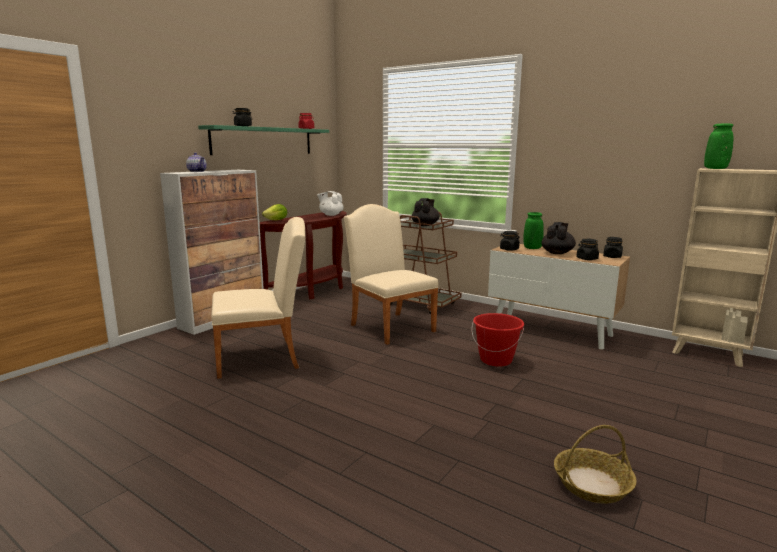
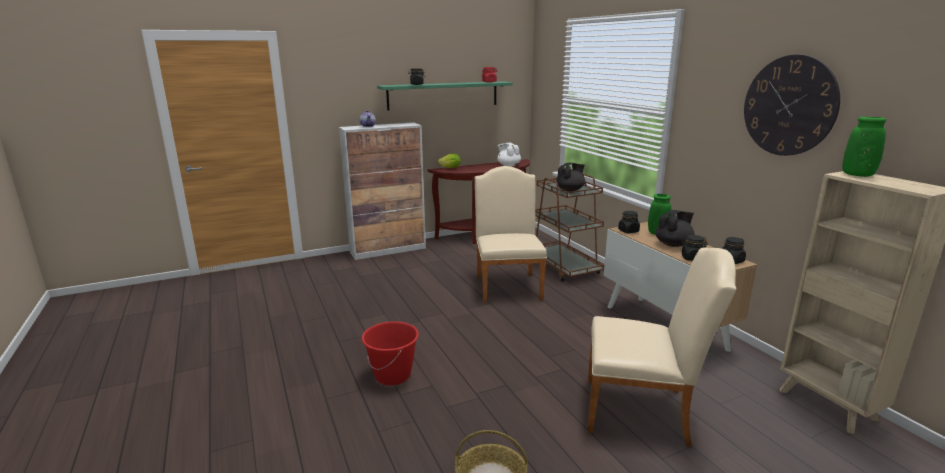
camera: 30 degrees right, 5 degrees up
beige chair [212,217,305,379] -> beige chair moved to [587,247,736,447]
red bucket [472,313,524,367] -> red bucket moved to [362,321,419,386]
none -> wall clock [744,55,840,156]

